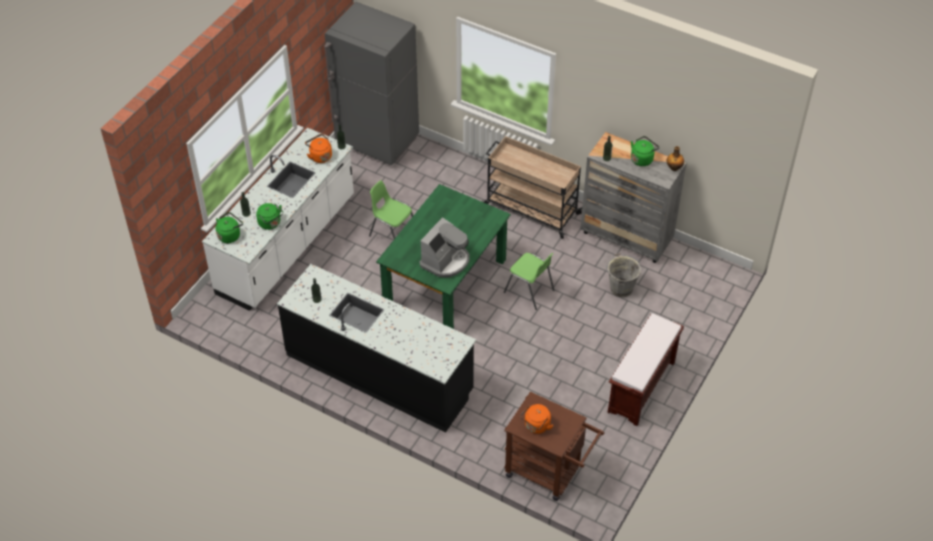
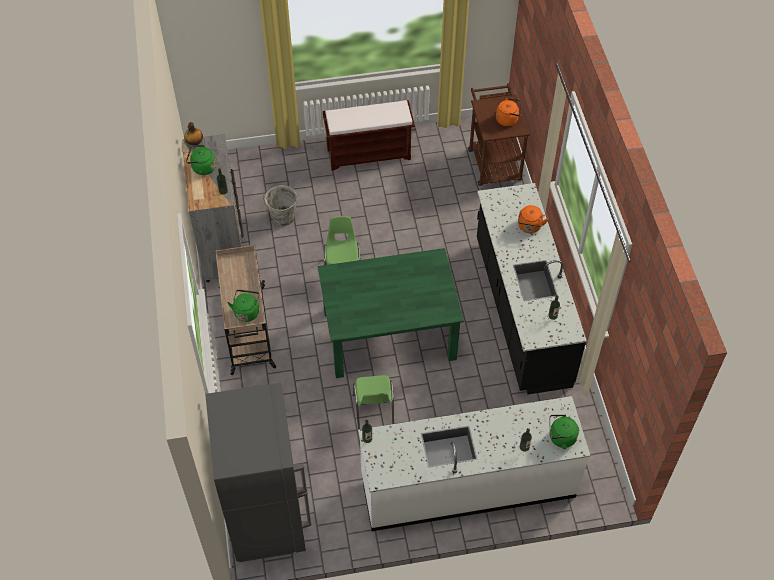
camera: 130 degrees left, 5 degrees up
green kettle [256,203,283,230] -> green kettle moved to [227,290,260,322]
orange kettle [305,134,332,163] -> orange kettle moved to [518,205,549,233]
coffee machine [420,217,469,278] -> none

